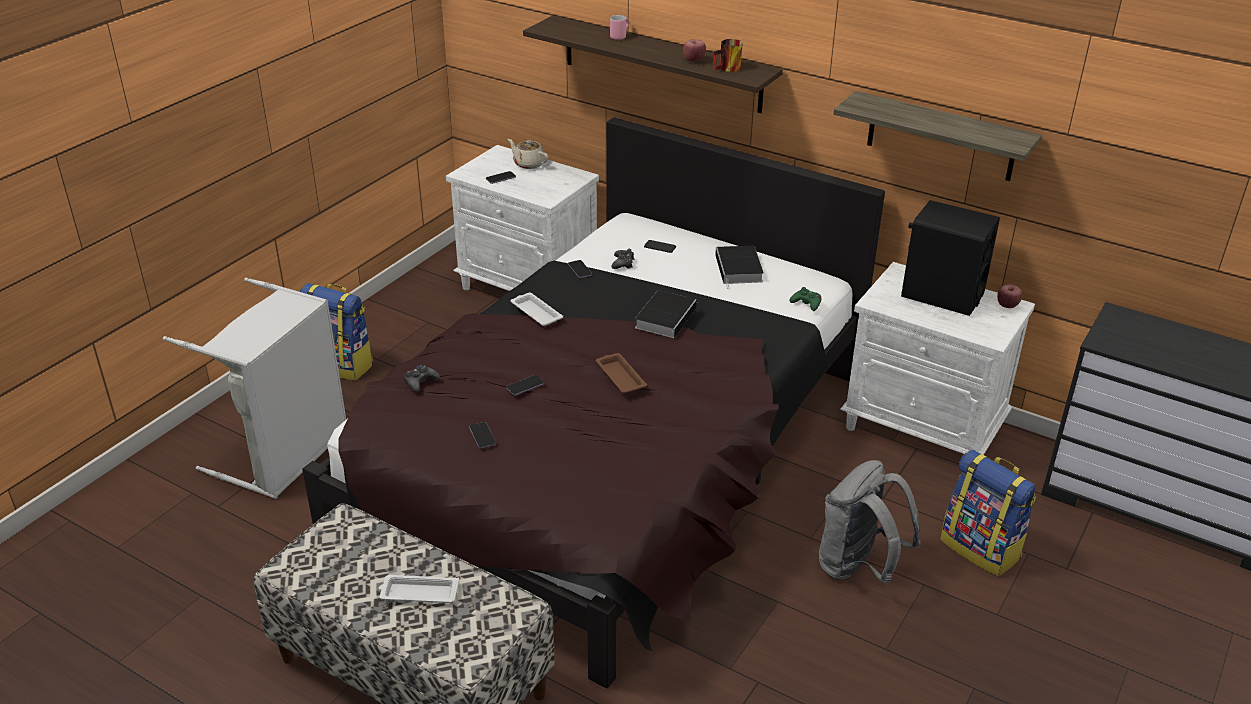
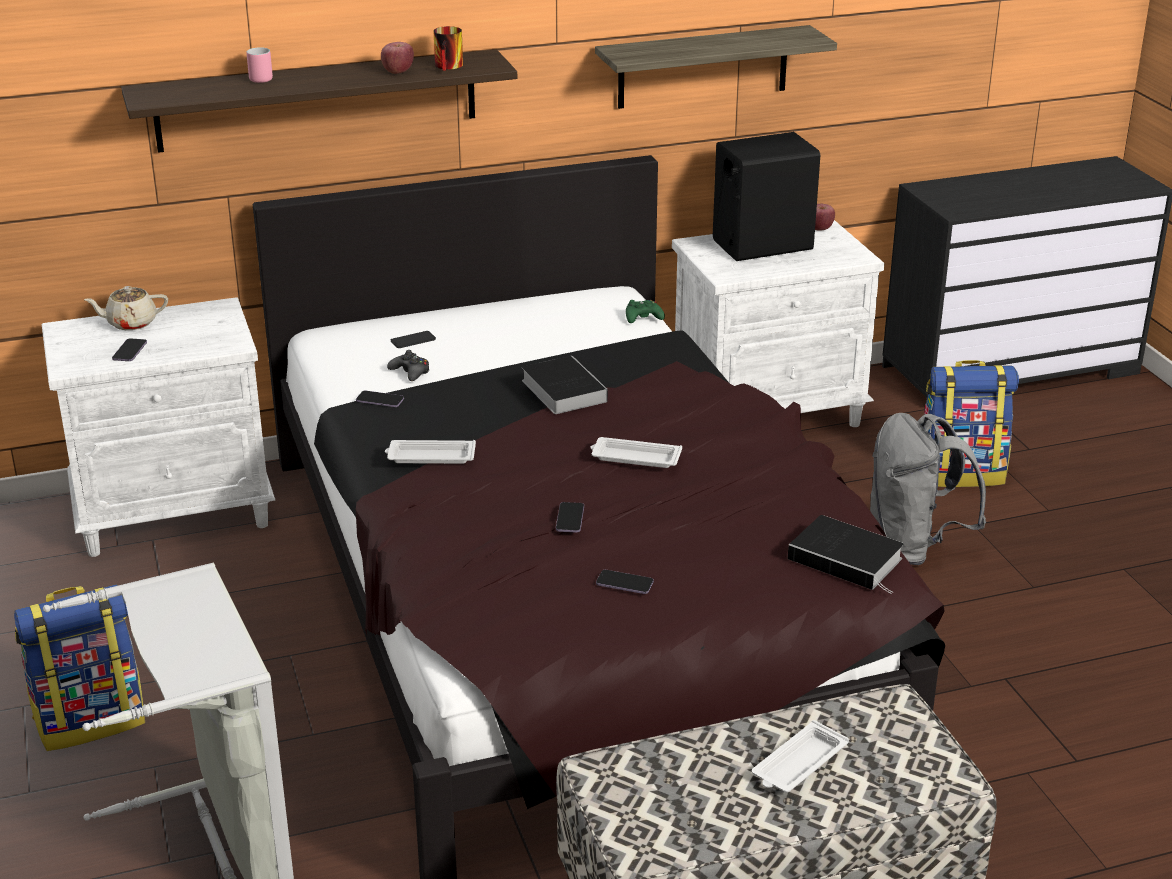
camera: 50 degrees left, 5 degrees down
black game controller [404,365,440,392] -> none
brown tray [596,353,647,393] -> white tray [590,437,682,468]
book [715,246,764,289] -> book moved to [788,515,904,594]

